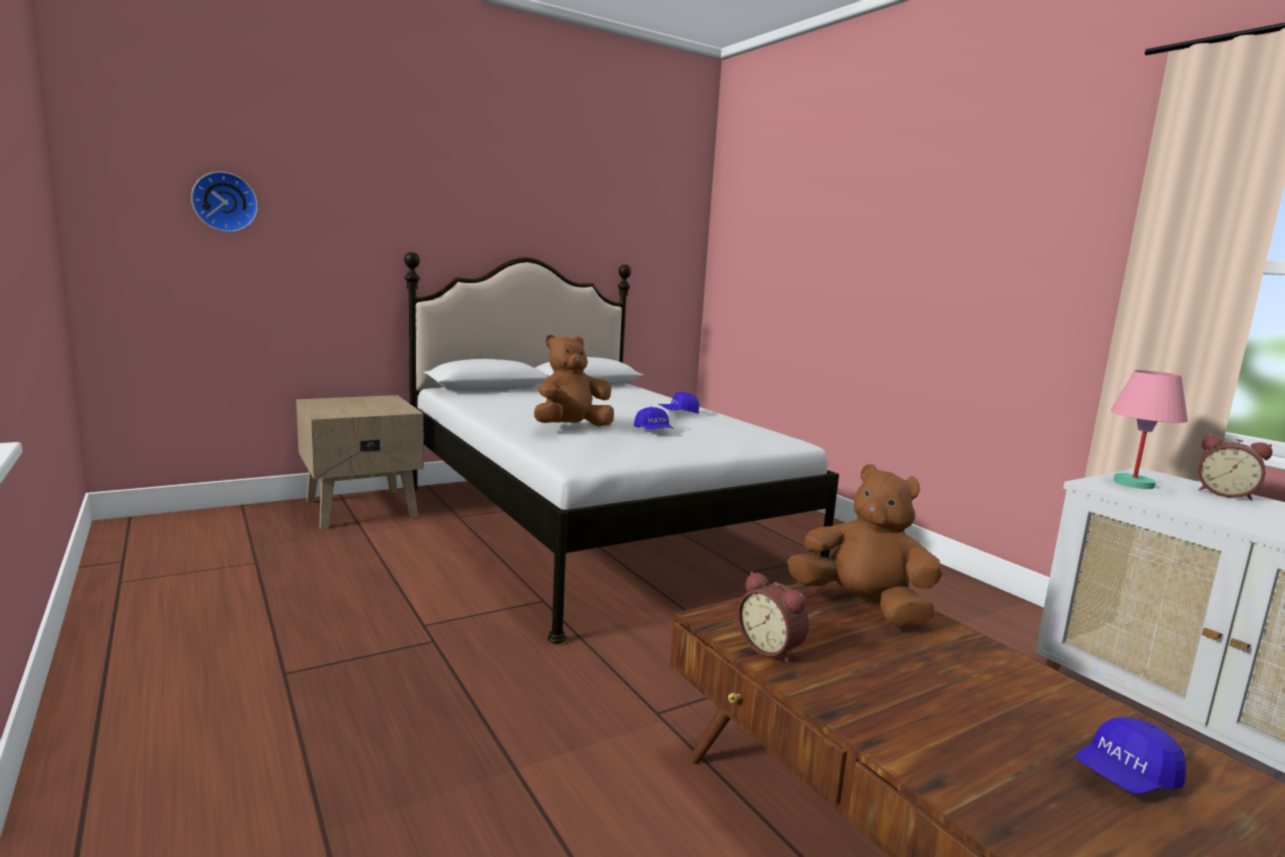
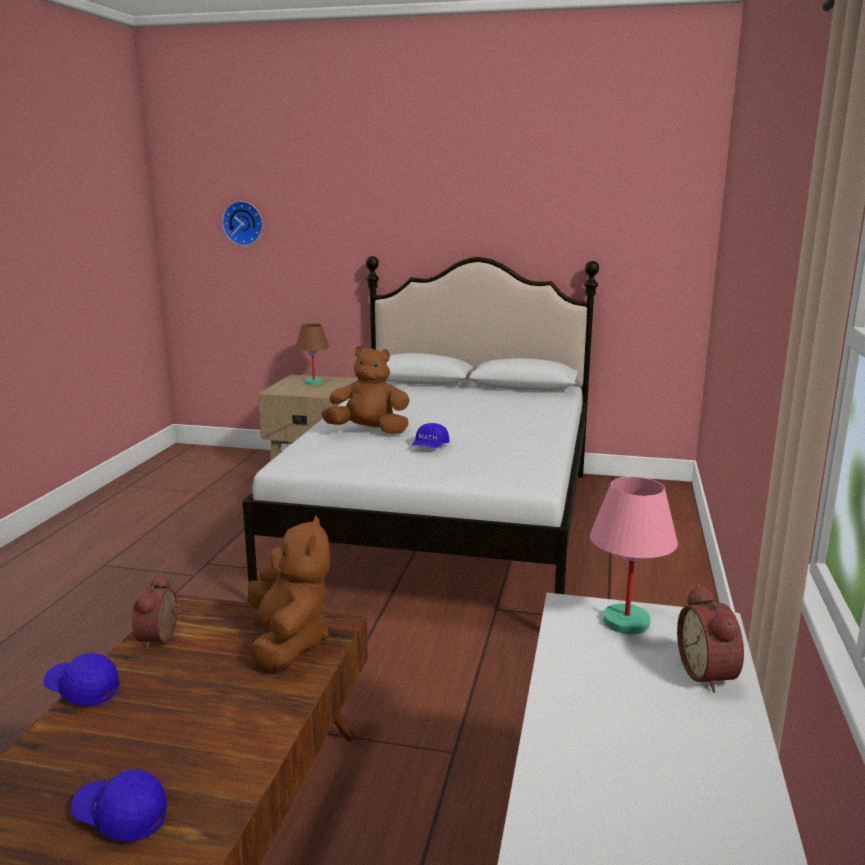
camera: 45 degrees right, 5 degrees up
blue cap [658,392,699,414] -> blue cap moved to [44,653,119,706]
none -> brown table lamp [296,324,329,385]

